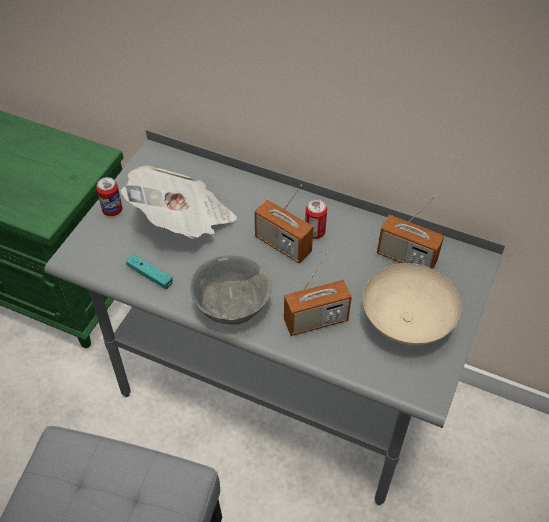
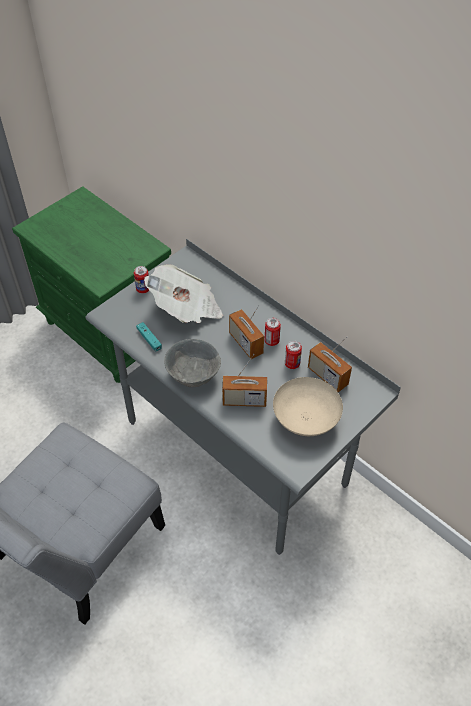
camera: 20 degrees right, 0 degrees up
none -> can [285,341,302,369]

